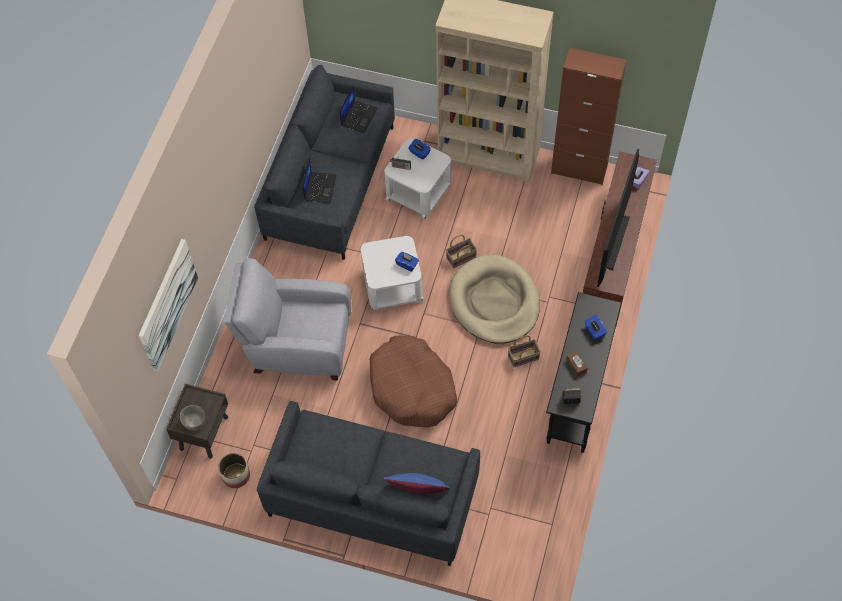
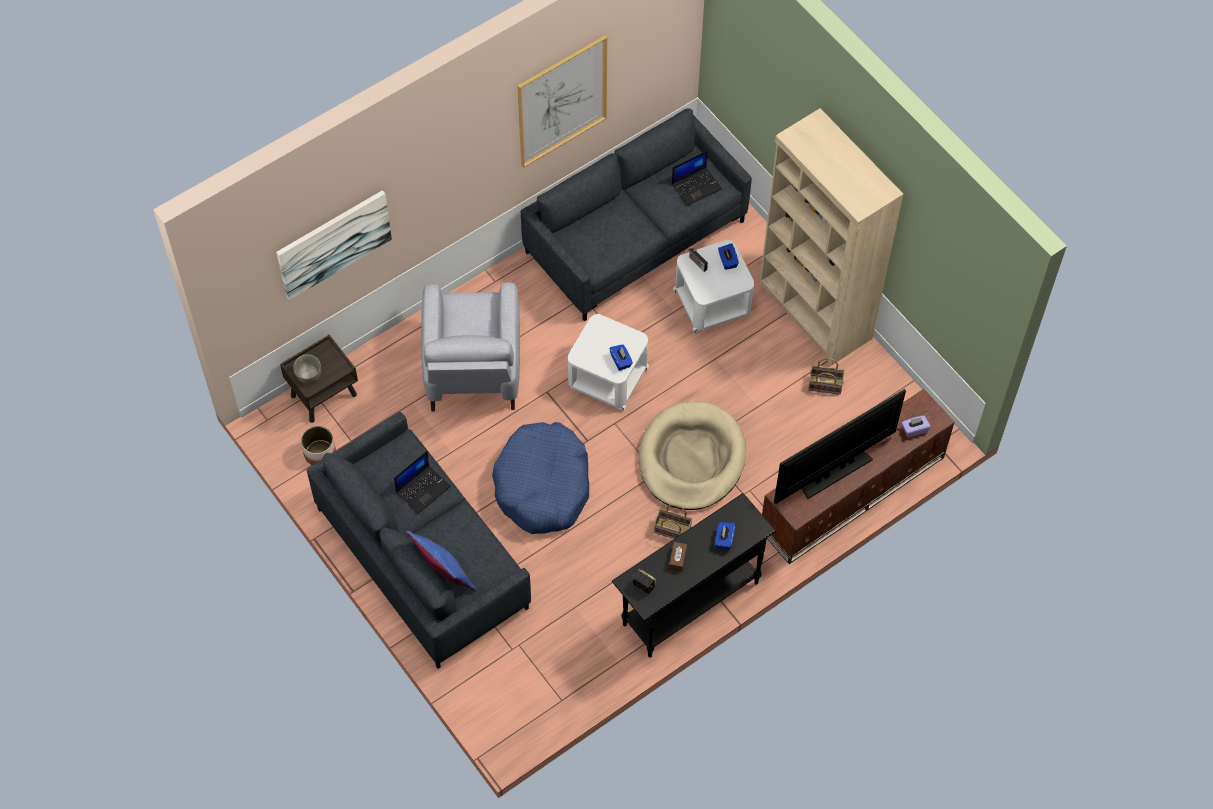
camera: 35 degrees right, 0 degrees up
grey armchair [224,258,351,380] -> grey armchair turned 135 degrees counterclockwise [421,282,520,411]
laptop [303,157,336,203] -> laptop moved to [394,451,451,514]
brown dog bed [370,335,457,427] -> blue dog bed [492,422,589,534]
basket [446,235,477,268] -> basket moved to [808,358,845,395]
brown cabinet [551,48,627,185] -> none
none -> picture [517,35,607,168]

